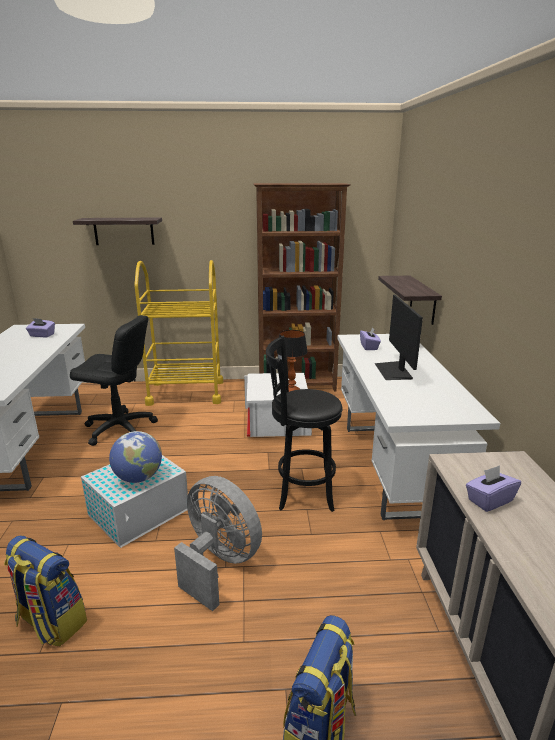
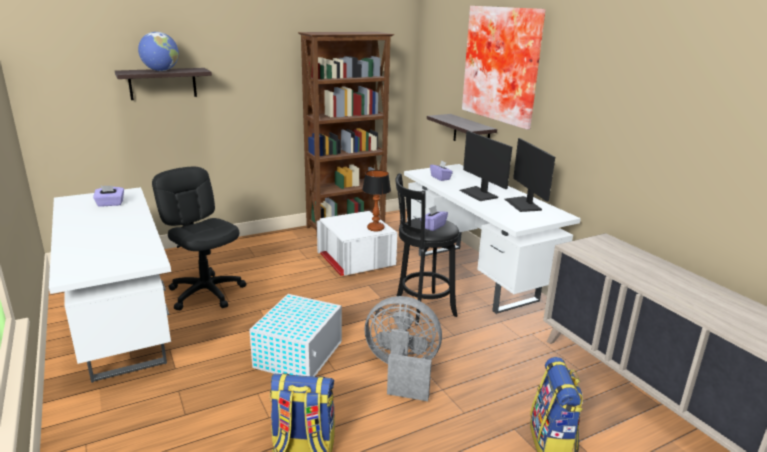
camera: 25 degrees left, 0 degrees up
black office chair [70,315,158,446] -> black office chair turned 120 degrees counterclockwise [152,167,246,310]
globe [109,431,162,483] -> globe moved to [138,32,179,71]
yellow cart [134,260,223,406] -> none
purple tissue box [466,465,521,512] -> purple tissue box moved to [420,205,448,231]
none -> picture [462,6,546,130]
none -> monitor [505,138,555,212]

